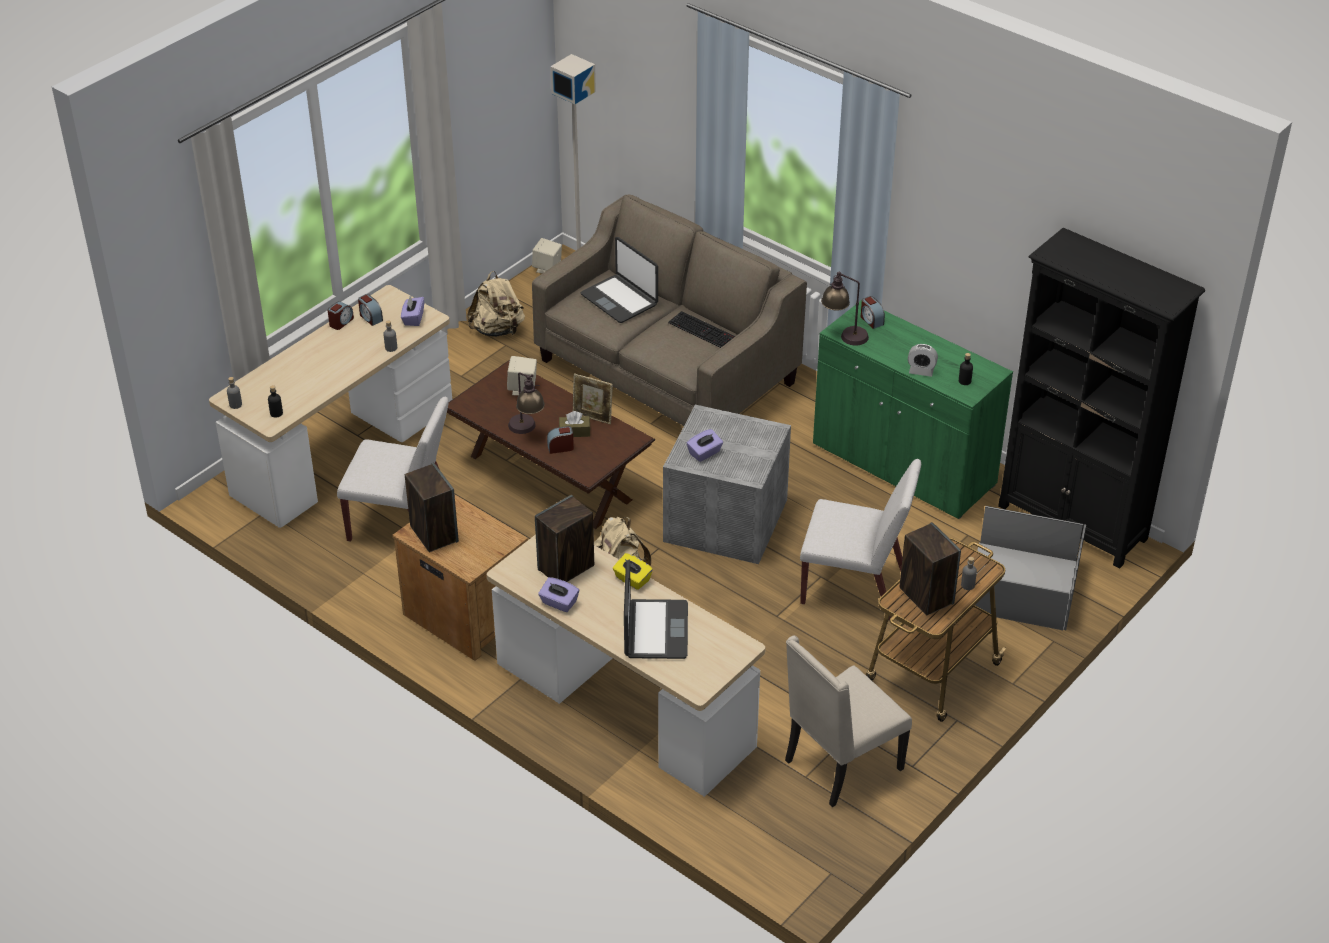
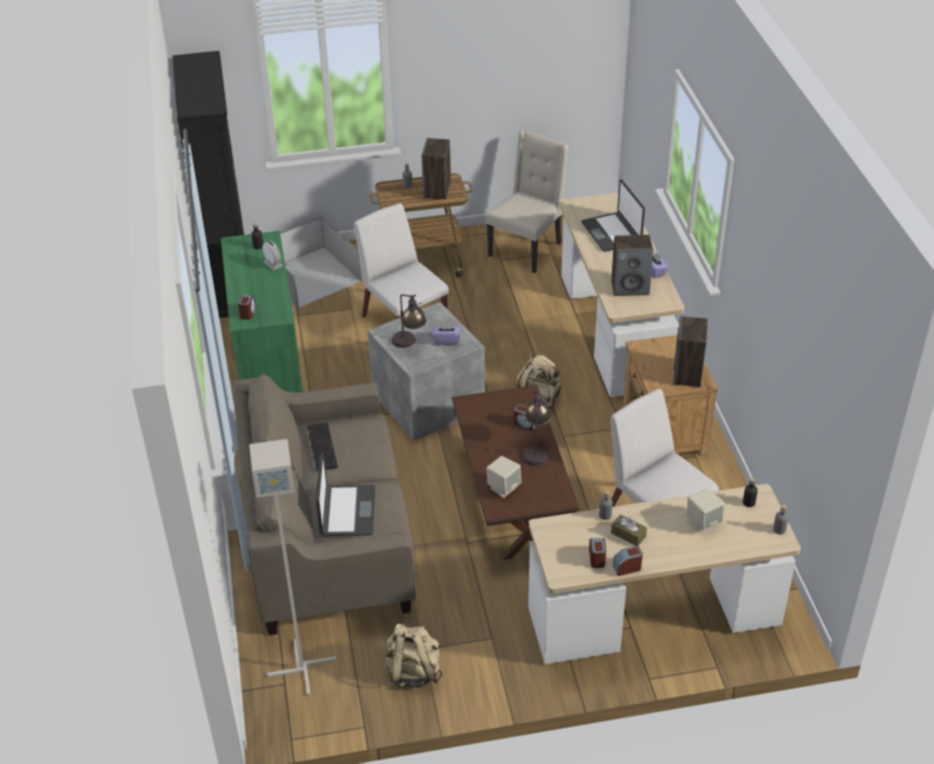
camera: 140 degrees left, 0 degrees up
purple tissue box [401,296,424,326] -> none
beige speaker [532,238,562,273] -> beige speaker moved to [687,488,725,533]
brown tissue box [559,411,590,437] -> brown tissue box moved to [611,514,647,546]
picture frame [573,373,613,424] -> none
yellow tissue box [613,553,653,590] -> none
laptop [624,559,688,659] -> laptop turned 60 degrees counterclockwise [581,179,645,252]
beige chair [785,636,912,807] -> beige chair turned 60 degrees counterclockwise [486,130,569,273]
table lamp [821,272,869,346] -> table lamp moved to [392,294,426,348]

